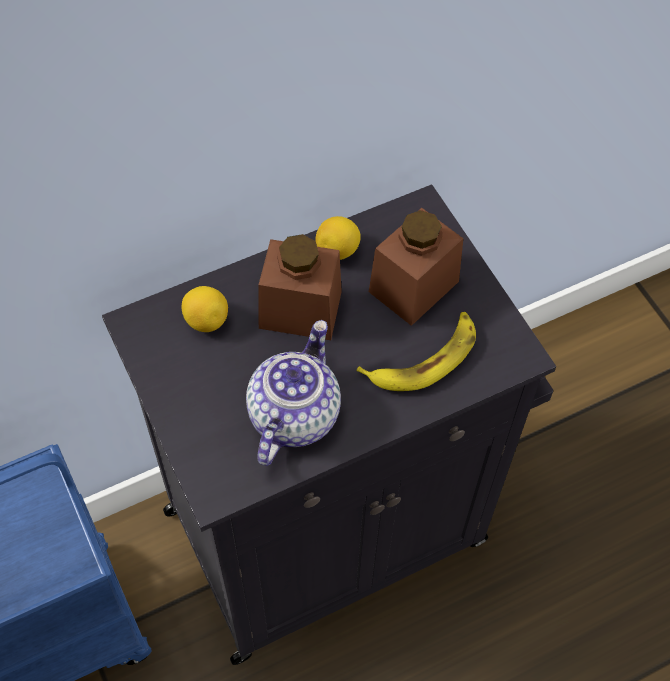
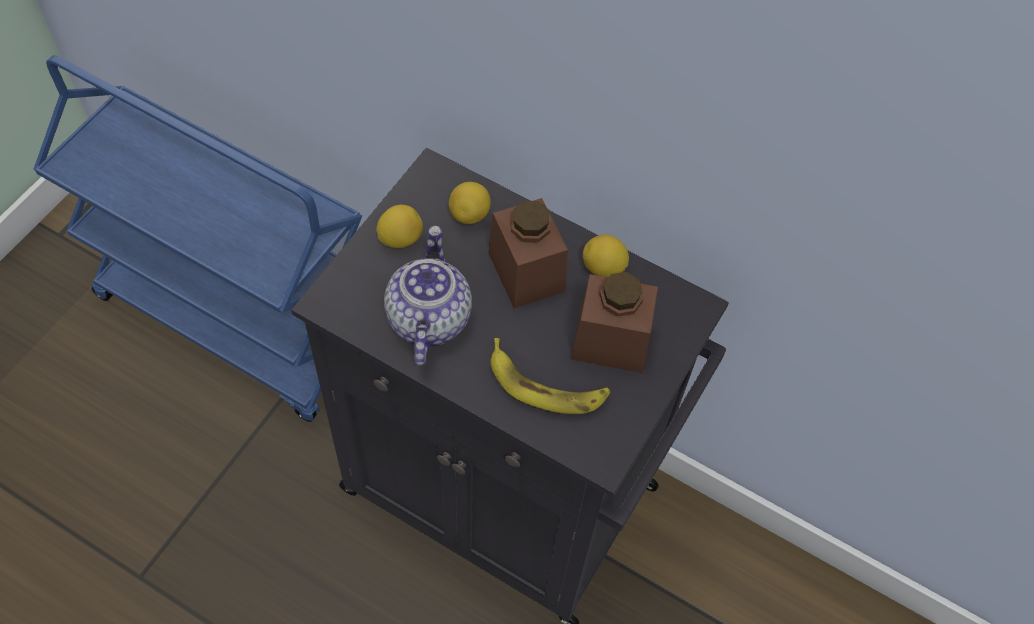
camera: 55 degrees right, 0 degrees up
teapot [246,320,341,466] -> teapot turned 75 degrees counterclockwise [384,225,472,366]
none -> lemon [376,205,423,248]

